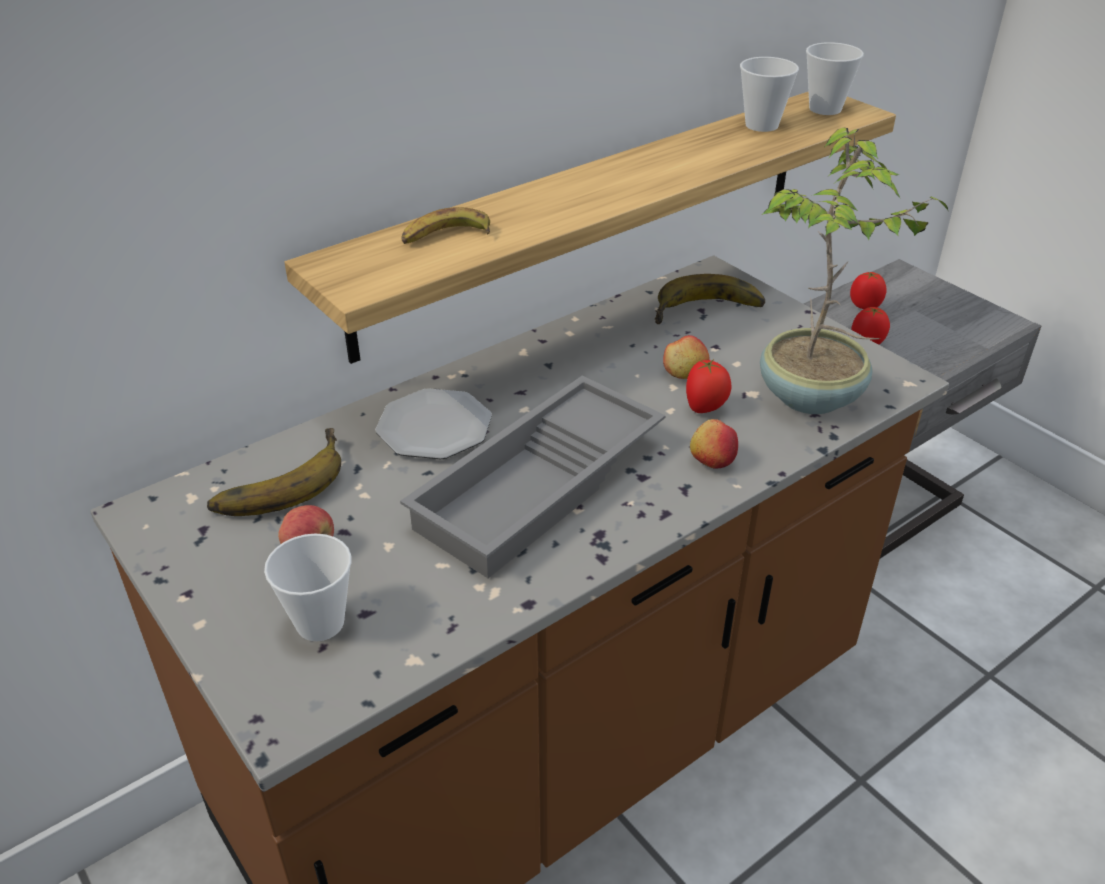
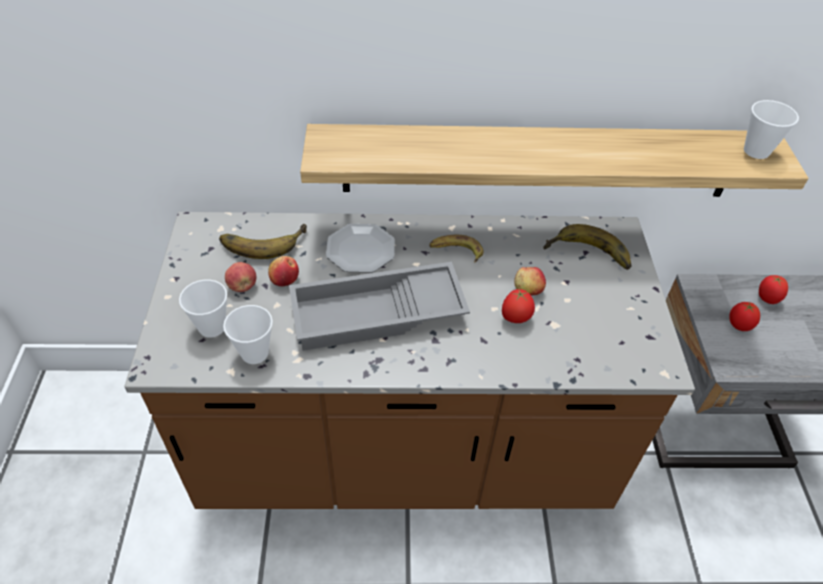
camera: 35 degrees right, 10 degrees up
banana [402,207,490,244] -> banana moved to [429,235,483,262]
apple [690,419,738,469] -> apple moved to [268,256,299,286]
cup [740,57,799,132] -> cup moved to [223,305,273,364]
potted plant [760,127,948,414] -> none

